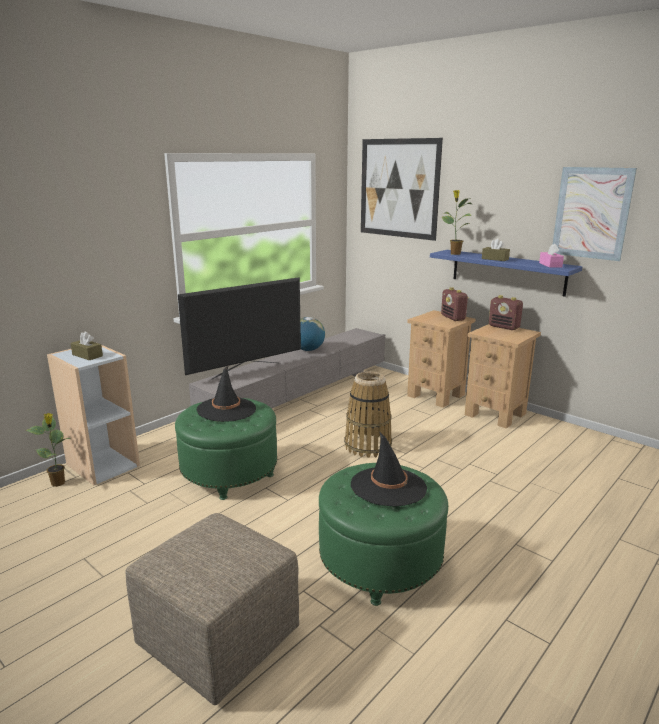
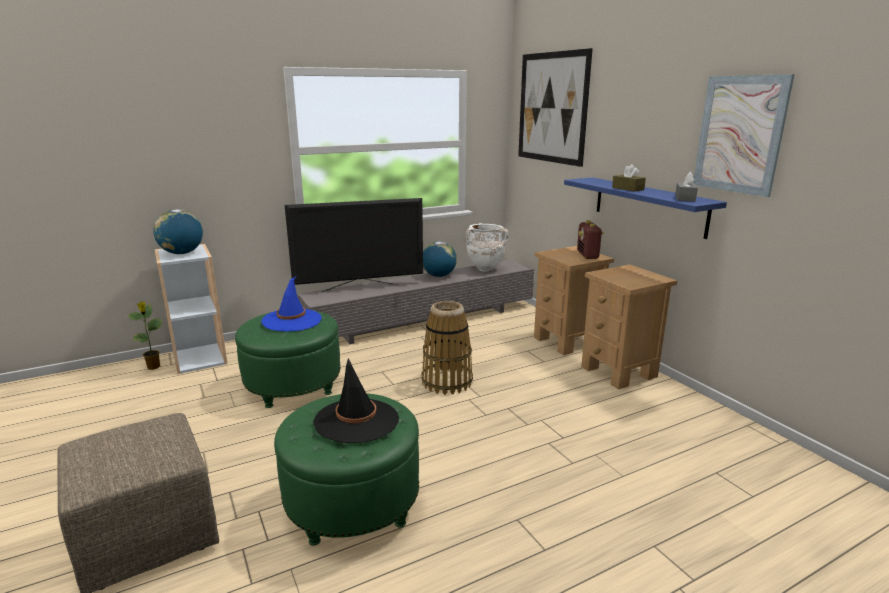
camera: 20 degrees right, 0 degrees up
brown tissue box [70,332,103,360] -> globe [153,209,203,254]
black hat [197,365,256,422] -> blue hat [261,277,322,332]
potted plant [442,190,472,255] -> none
radio [489,295,523,330] -> none
pink tissue box [539,243,564,268] -> grey tissue box [675,172,698,202]
none -> white vase [466,223,509,272]

